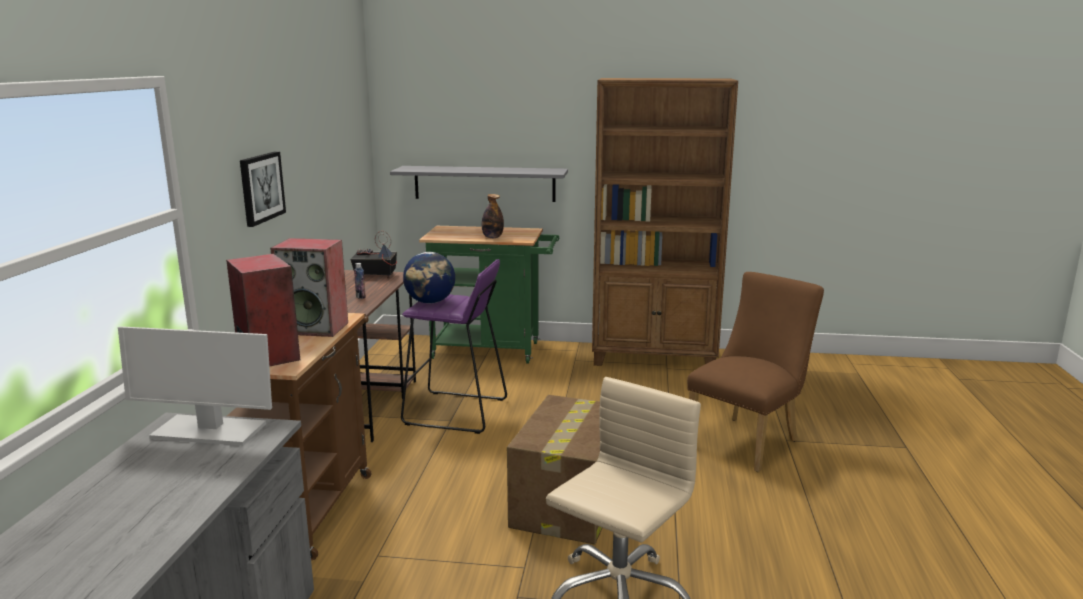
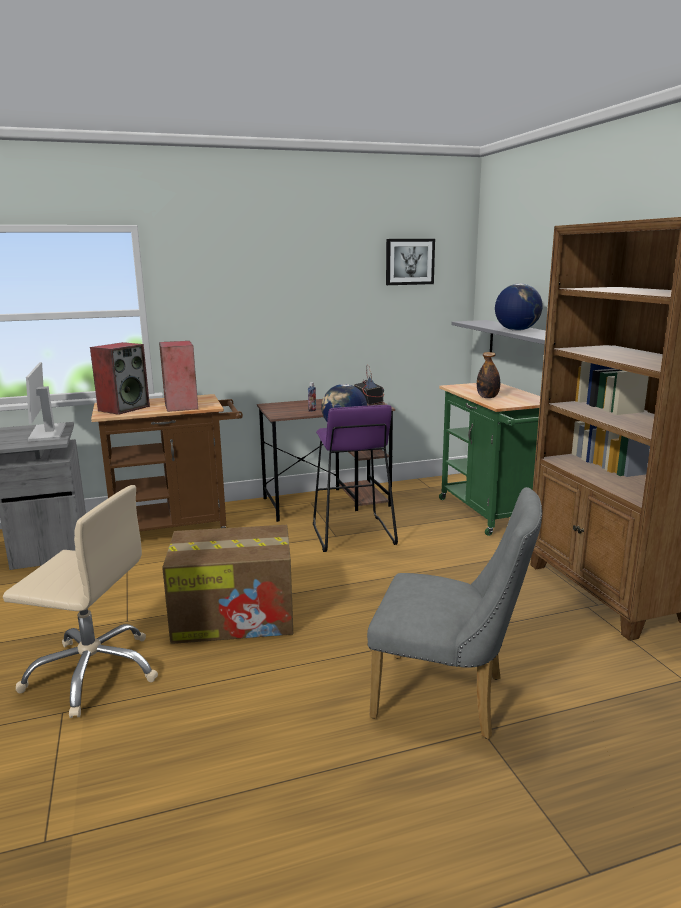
camera: 65 degrees right, 0 degrees up
picture [240,151,286,227] -> picture moved to [386,239,435,285]
brown chair [687,272,824,472] -> grey chair [367,487,542,739]
none -> globe [495,283,543,331]

